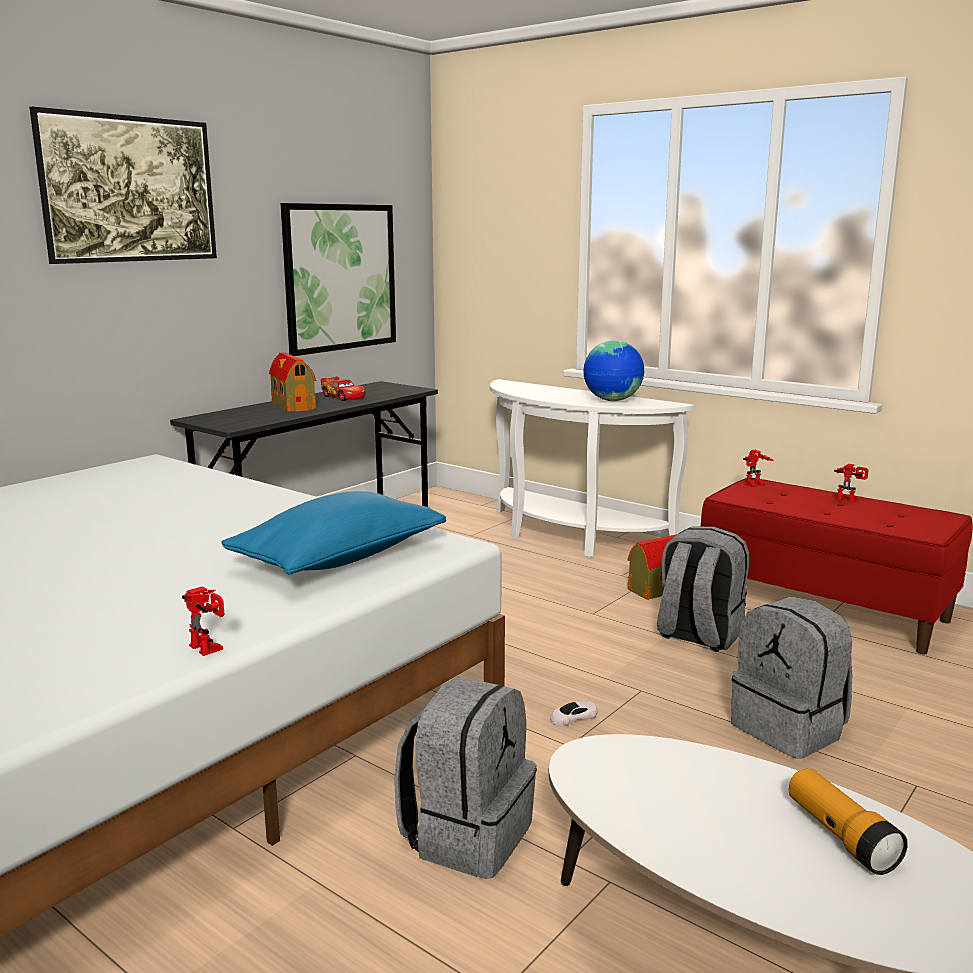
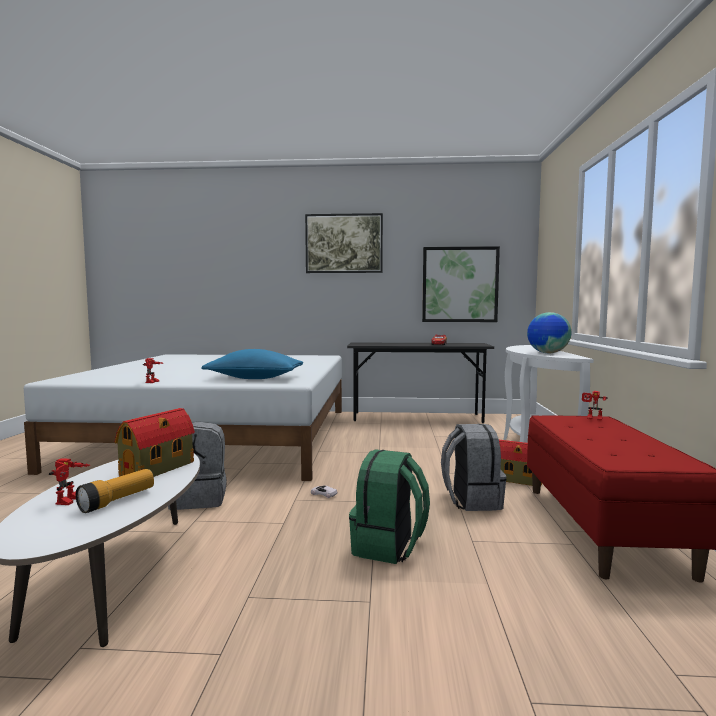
camera: 55 degrees right, 10 degrees down
toy house [269,352,316,412] -> toy house moved to [115,408,195,477]
grey backpack [731,596,852,759] -> green backpack [349,449,430,564]
toy robot [834,464,869,503] -> toy robot moved to [49,458,90,505]

